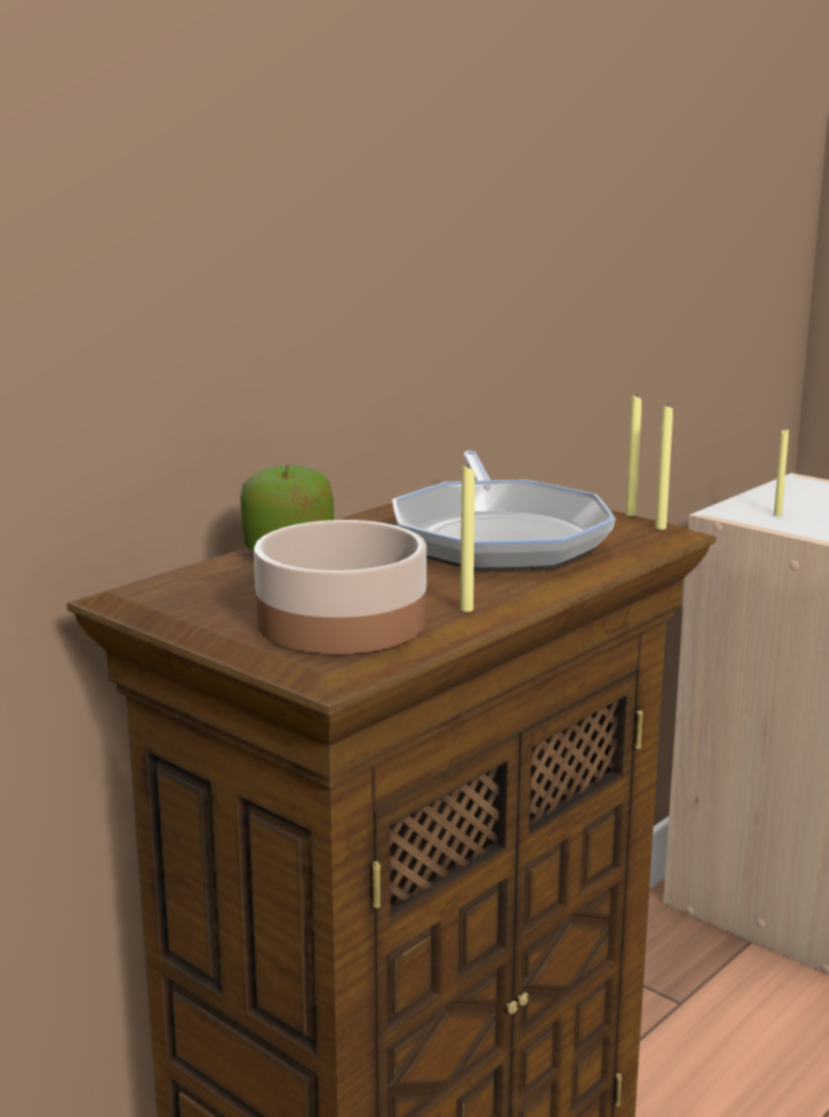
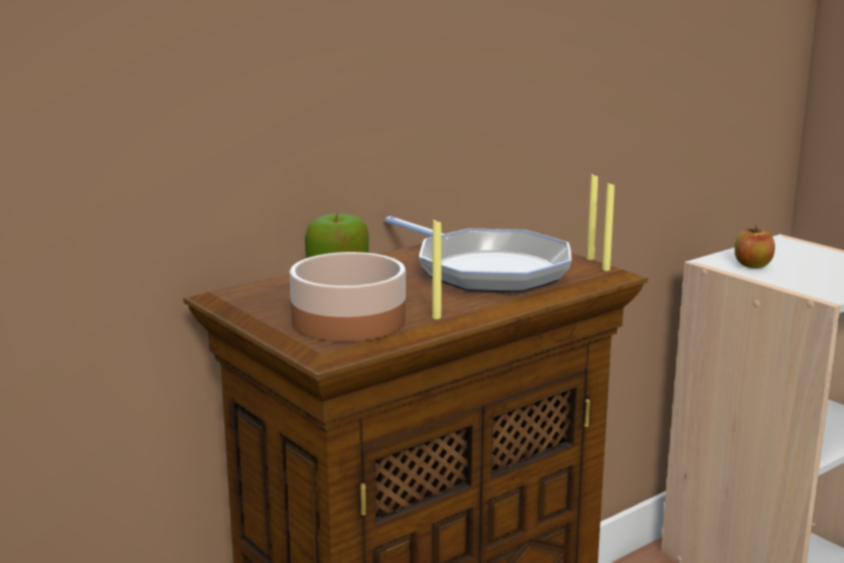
camera: 10 degrees right, 0 degrees up
frying pan [392,451,616,571] -> frying pan turned 45 degrees counterclockwise [385,216,571,293]
yellow candle [774,428,789,516] -> apple [734,225,775,268]

